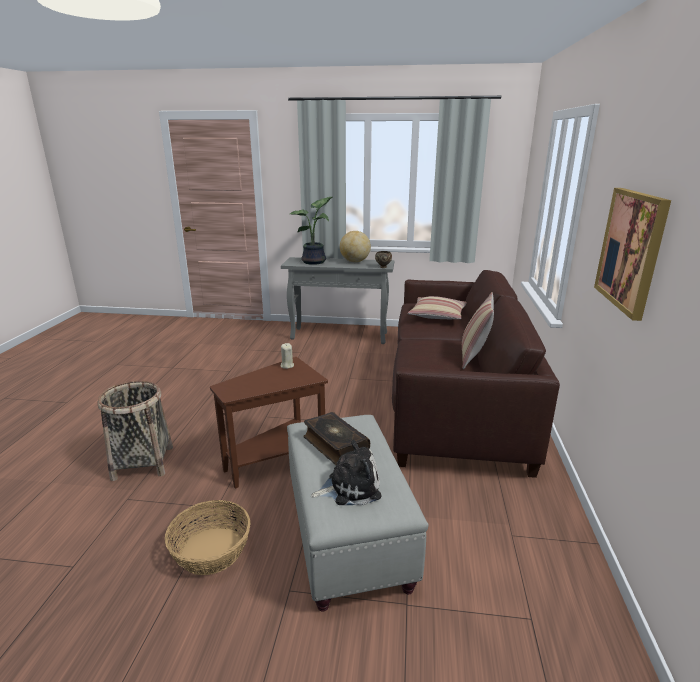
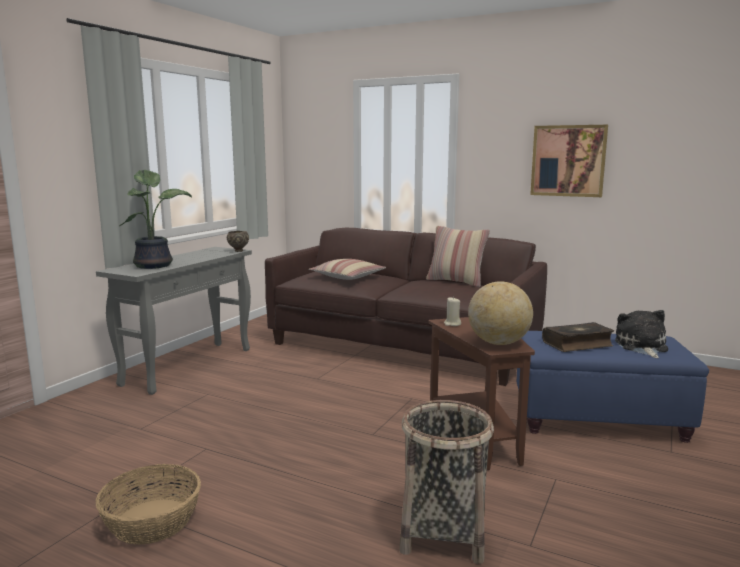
camera: 70 degrees left, 10 degrees down
basket [165,500,251,575] -> basket moved to [96,464,201,545]
grey ottoman [287,415,429,612] -> blue ottoman [517,331,709,443]
globe [340,231,371,262] -> globe moved to [468,281,533,345]

